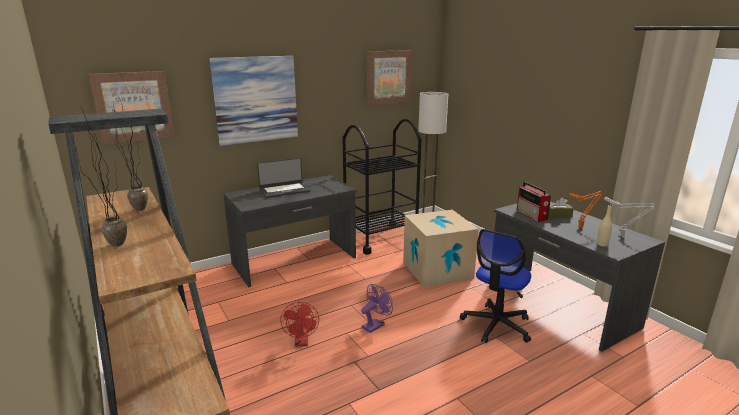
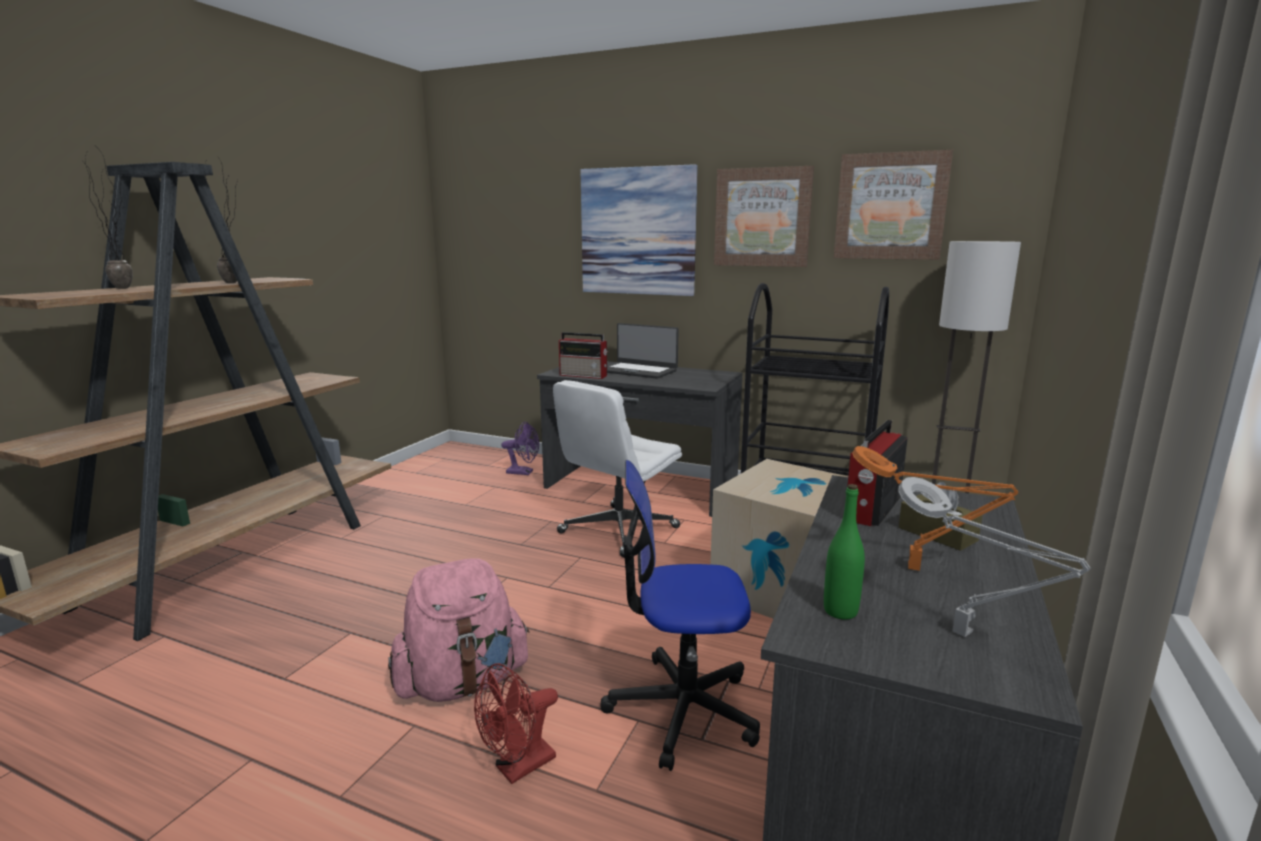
camera: 55 degrees right, 5 degrees down
picture [89,71,175,144] -> picture moved to [714,166,814,267]
red fan [280,302,319,347] -> red fan moved to [474,663,558,784]
purple fan [361,284,393,333] -> purple fan moved to [501,422,539,475]
beige bottle [597,204,612,247] -> green bottle [824,484,865,620]
none -> pink backpack [388,558,530,702]
none -> white office chair [553,380,682,558]
none -> radio [559,332,608,379]

